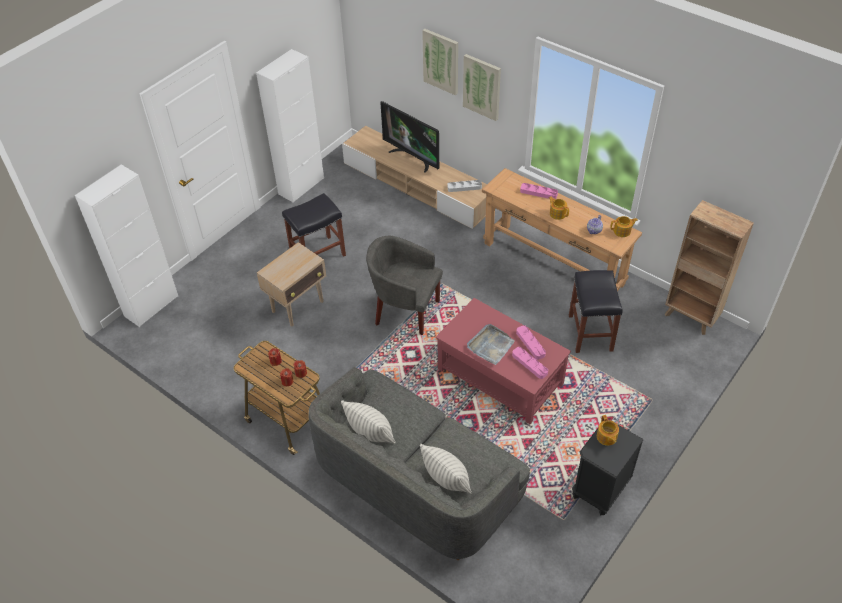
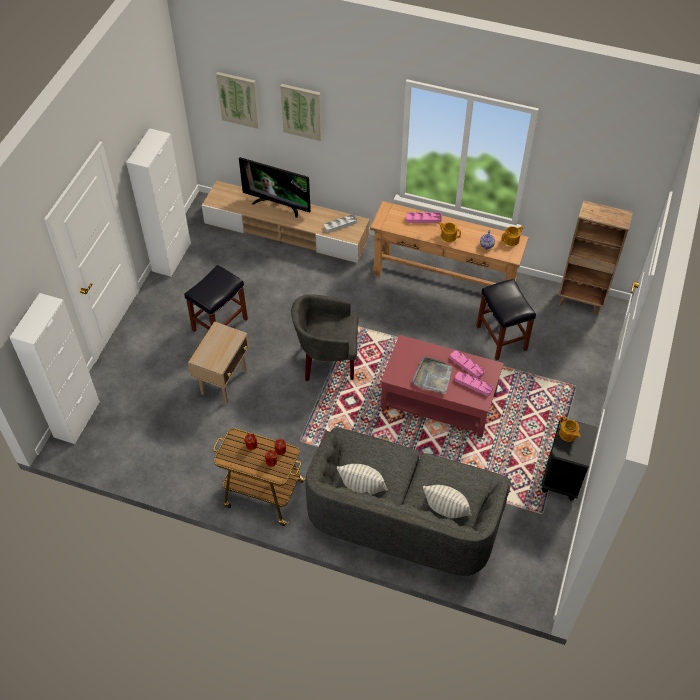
camera: 20 degrees left, 5 degrees up
picture [463,54,501,121] -> picture moved to [216,72,260,129]

